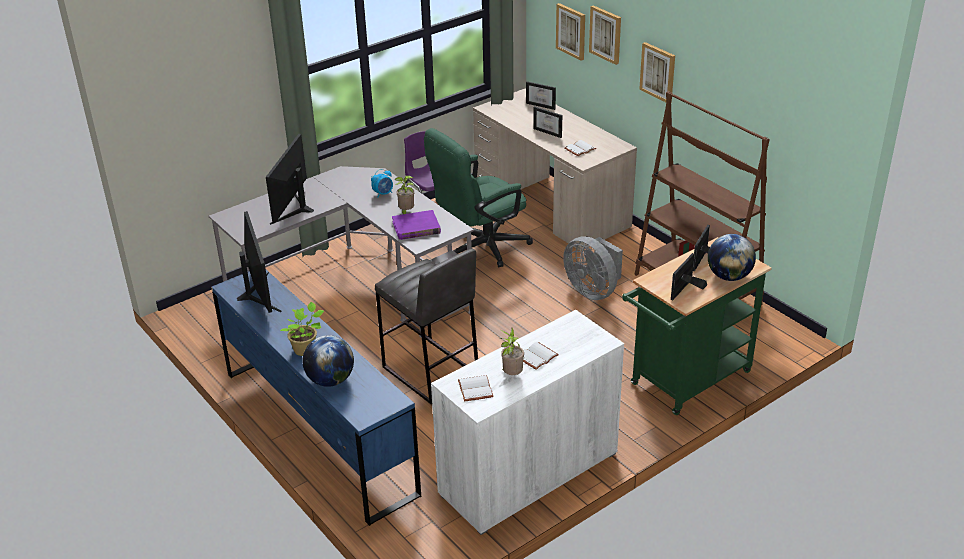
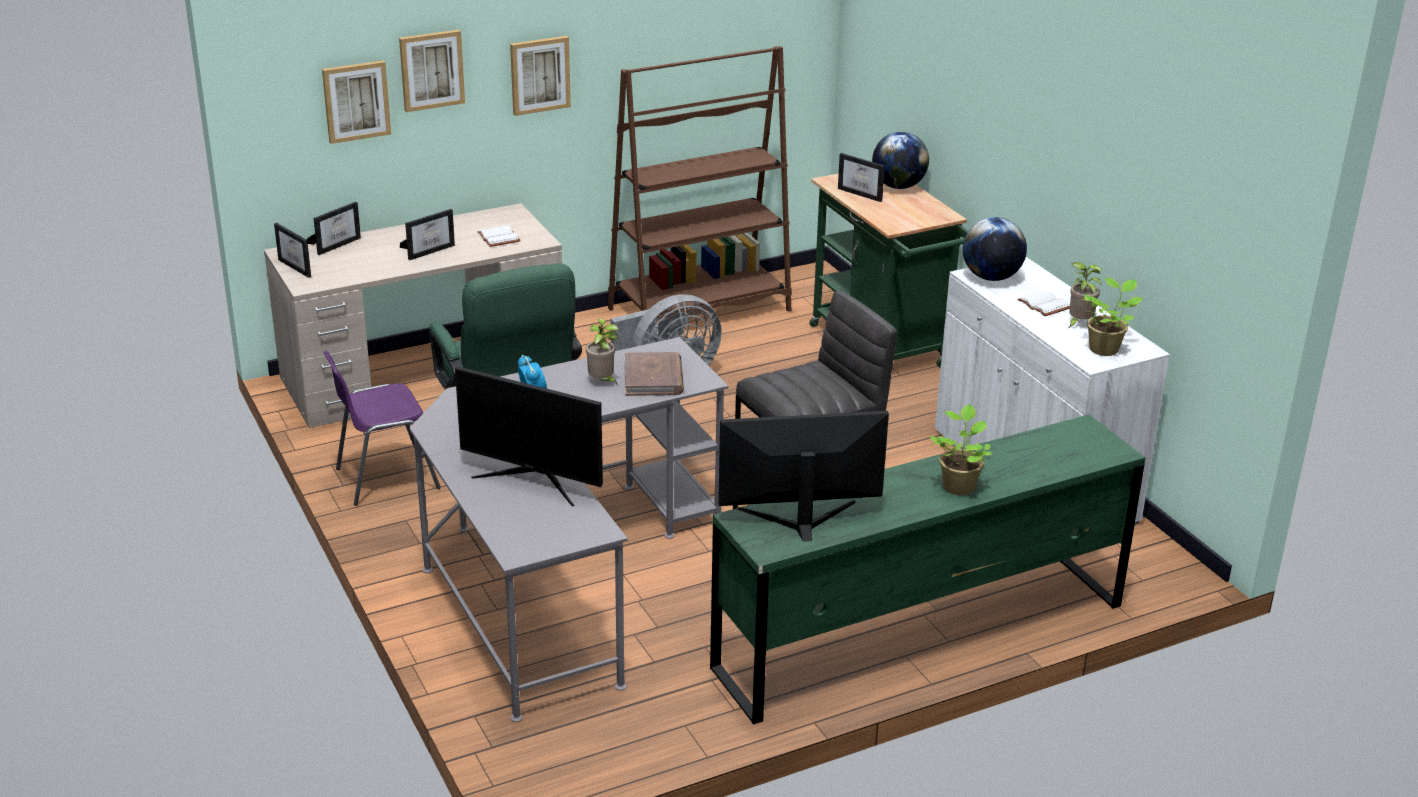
camera: 80 degrees left, 5 degrees down
blue dresser [211,270,421,526] -> green dresser [710,415,1146,724]
globe [302,335,354,387] -> globe moved to [963,217,1027,281]
purple book [392,210,441,240] -> brown book [624,352,684,396]
white book [458,375,494,402] -> potted plant [1082,278,1143,356]
picture frame [671,253,707,300] -> picture frame moved to [274,223,311,278]

